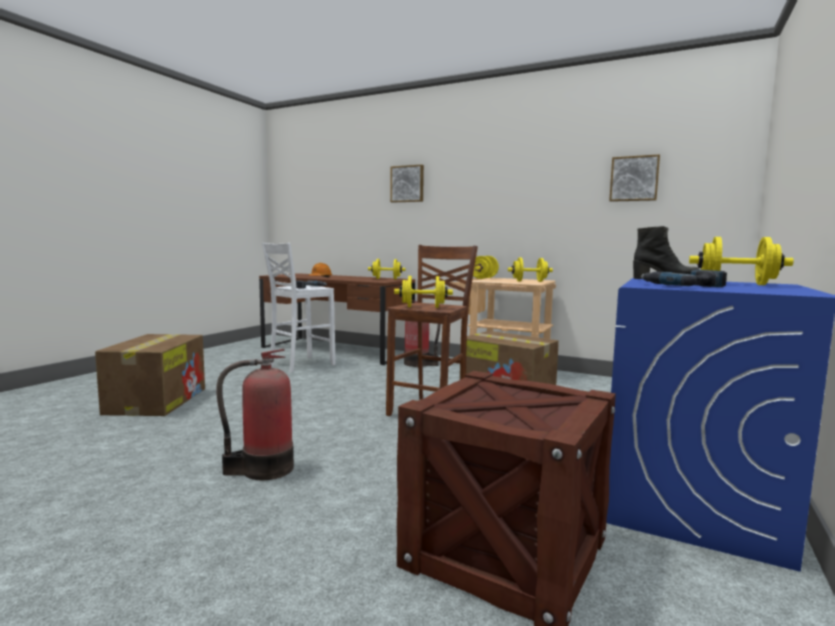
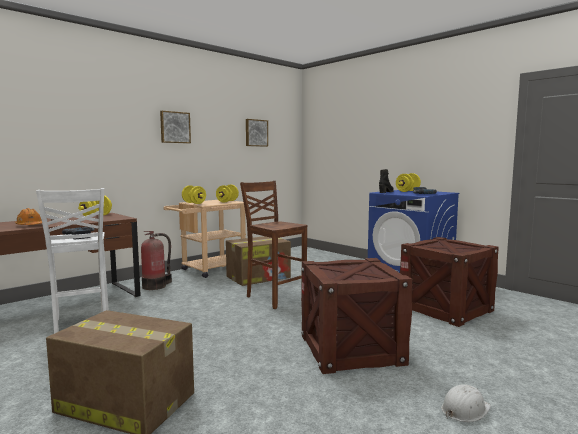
camera: 70 degrees left, 0 degrees up
fire extinguisher [216,349,294,480] -> crate [301,258,412,374]
picture [390,165,424,203] -> picture moved to [160,111,191,143]
yellow dumbbell [394,276,453,308] -> none
none -> white hard hat [441,384,491,422]

